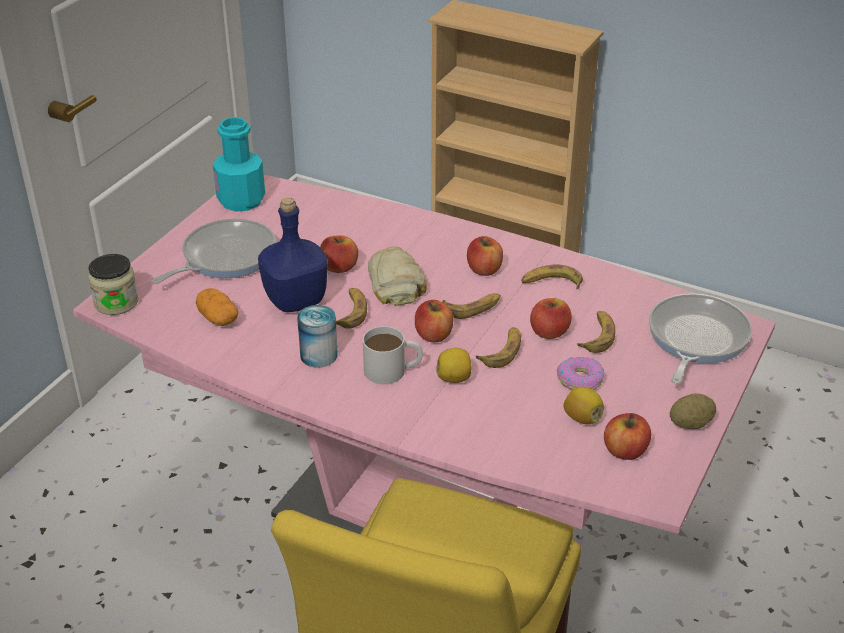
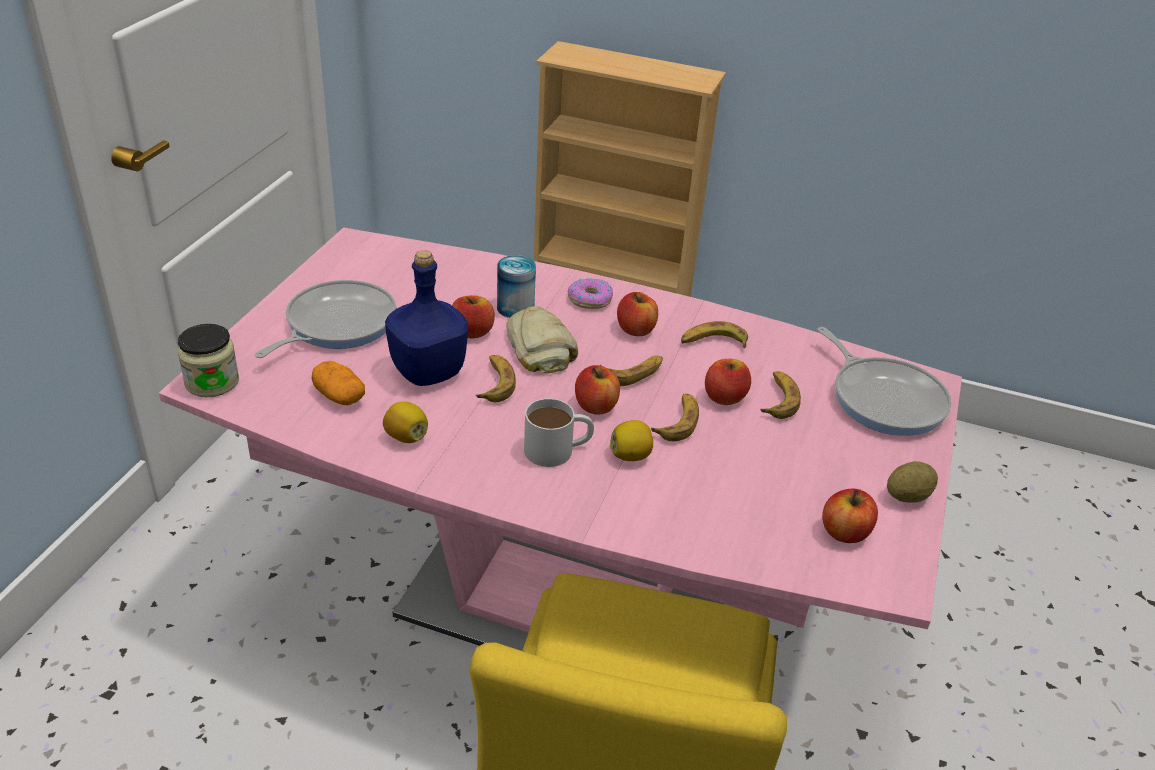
camera: 10 degrees left, 0 degrees up
turquoise bottle [213,117,265,212] -> none
can [297,305,338,368] -> can moved to [497,255,536,318]
donut [557,357,604,390] -> donut moved to [568,279,613,309]
lemon [563,387,604,424] -> lemon moved to [383,402,428,443]
frying pan [649,293,753,384] -> frying pan turned 135 degrees clockwise [818,327,952,436]

